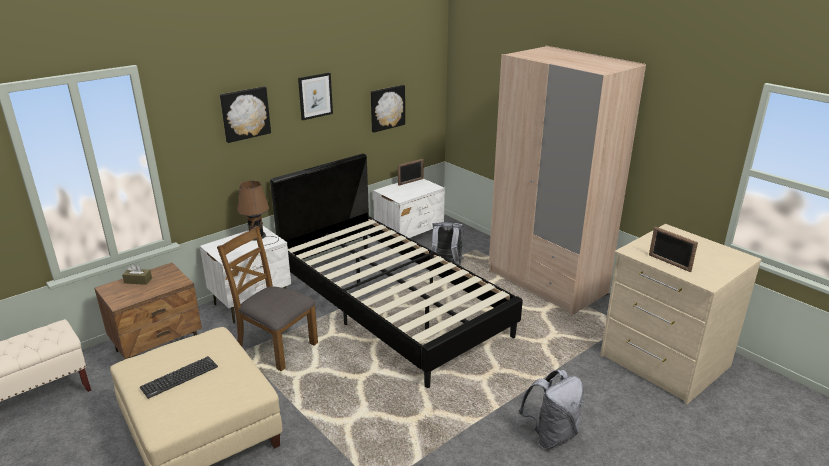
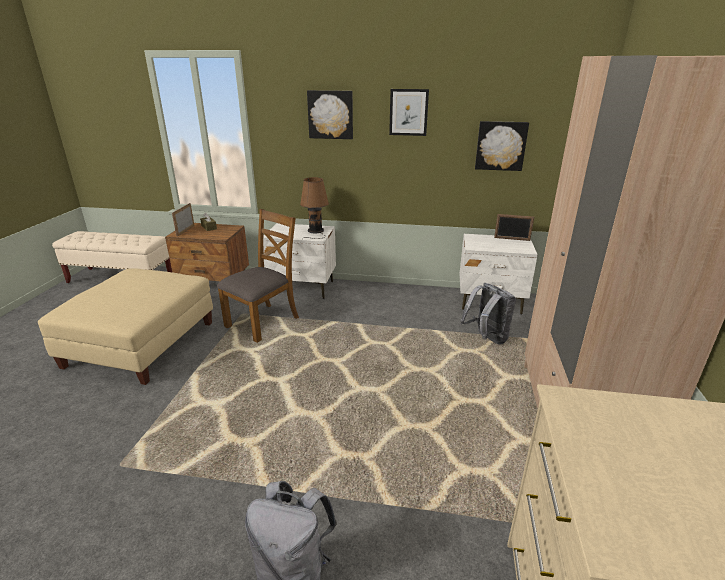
camera: 50 degrees right, 0 degrees up
keyboard [140,356,218,399] -> none
brown chair [217,226,318,371] -> brown chair turned 45 degrees clockwise [217,209,299,343]
black bed [270,154,523,388] -> none
picture frame [649,226,698,272] -> picture frame moved to [172,203,194,236]

